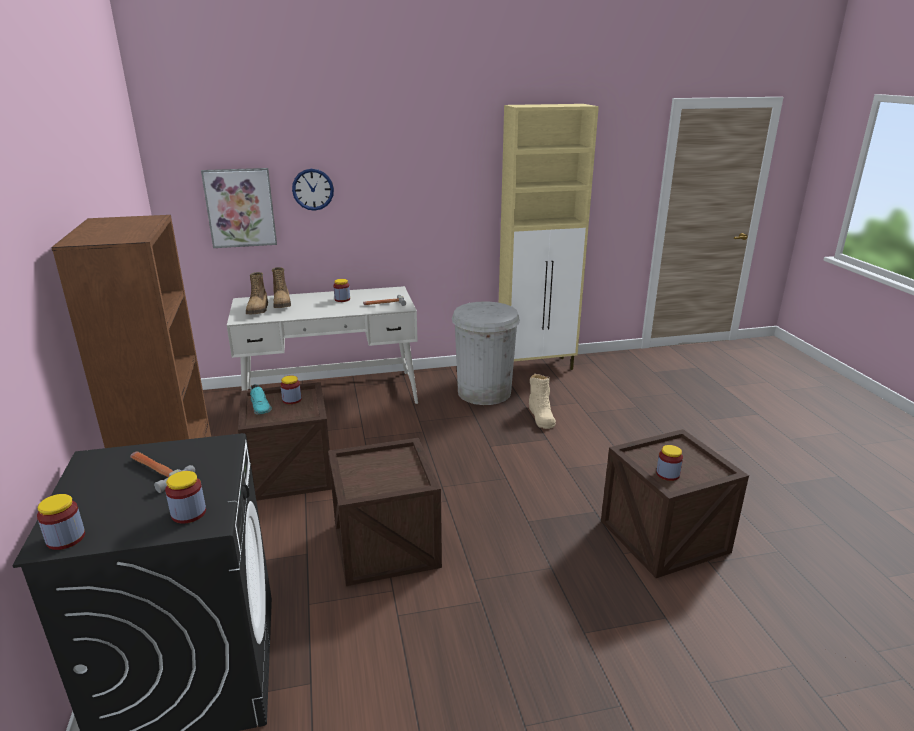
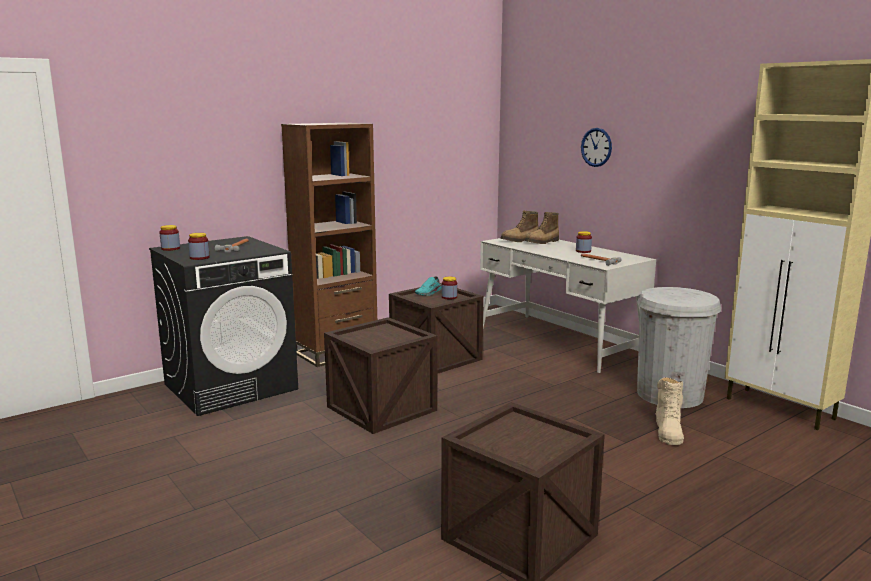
camera: 65 degrees right, 10 degrees down
picture [201,168,277,248] -> none
beige boot [529,374,556,429] -> beige boot turned 45 degrees counterclockwise [656,377,684,445]
jar [656,445,683,481] -> none

